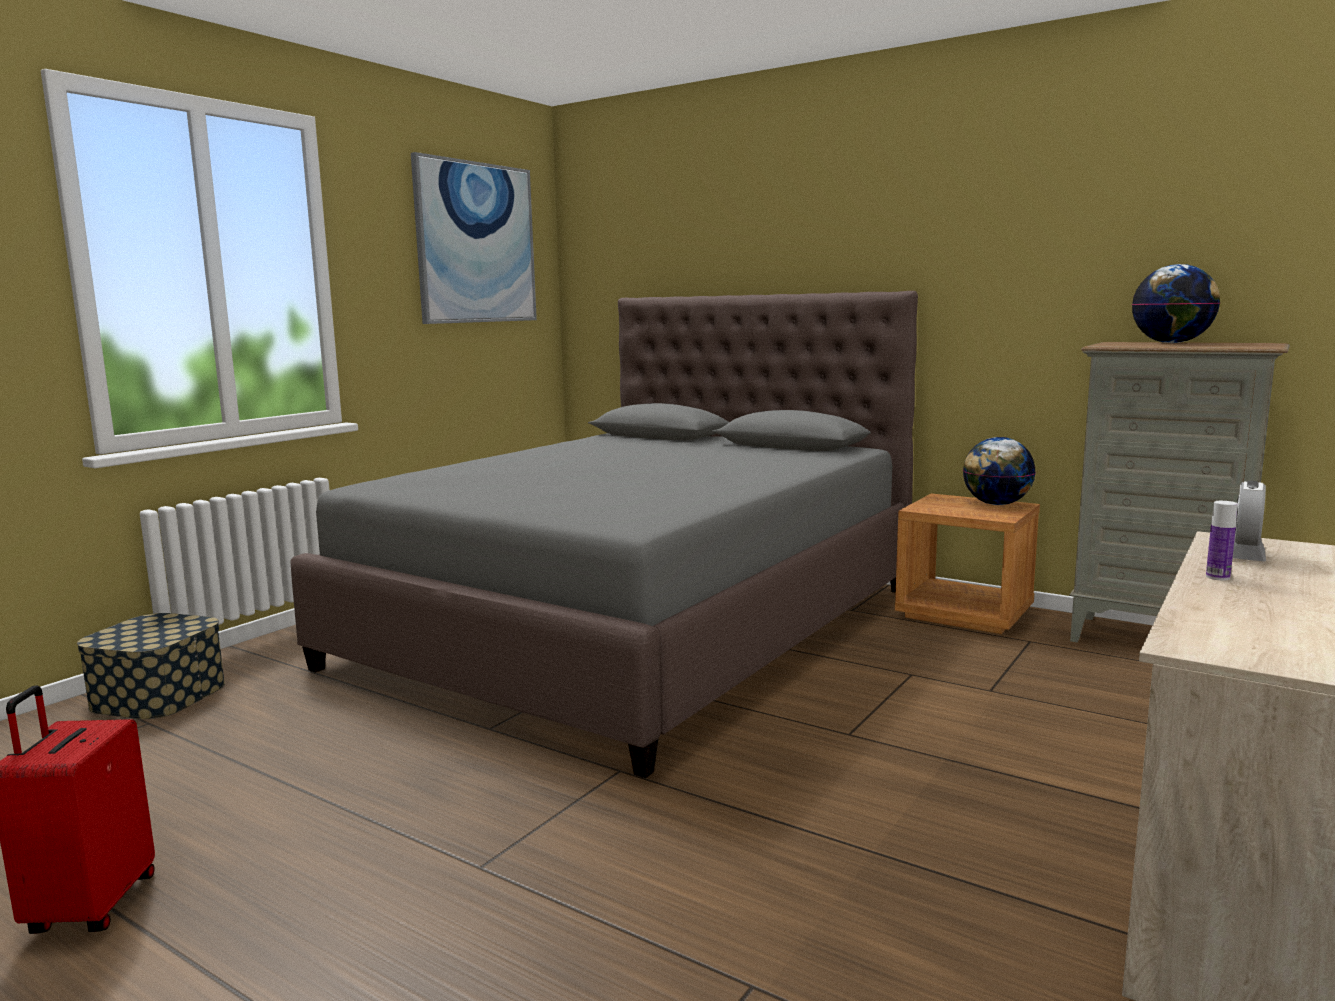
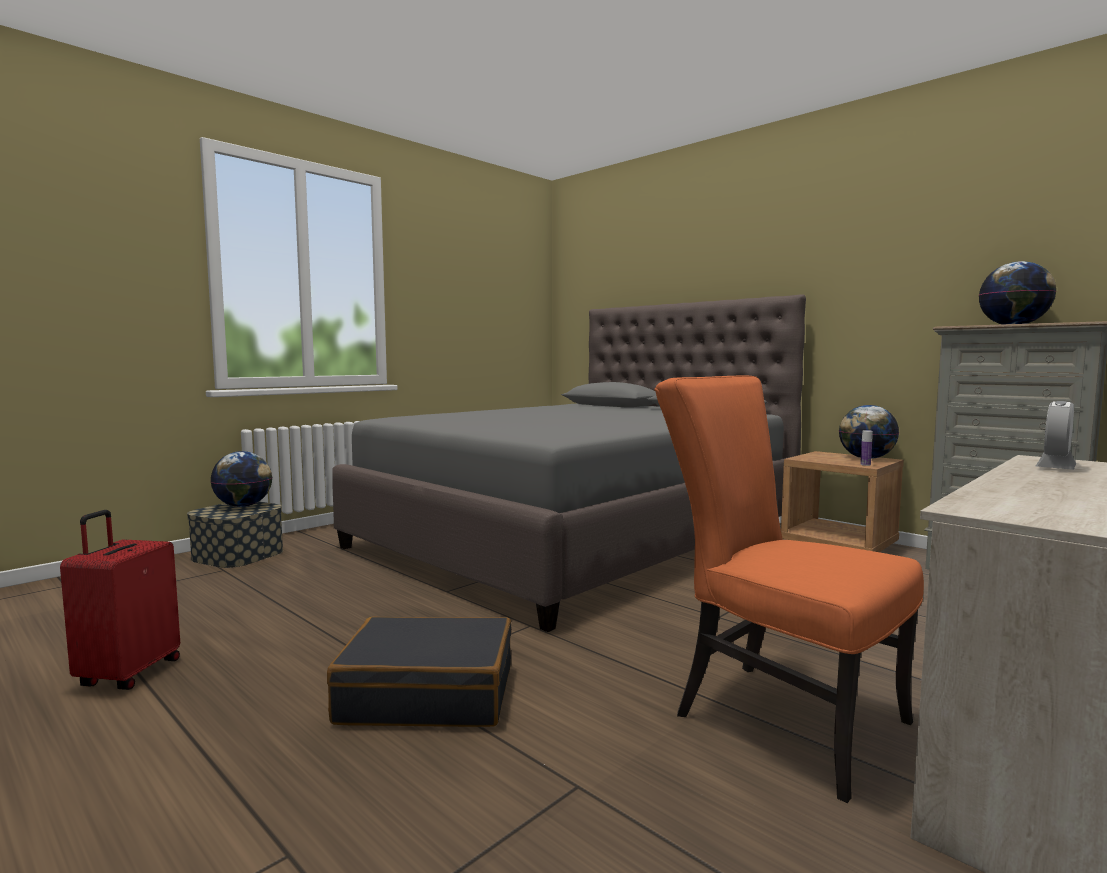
camera: 10 degrees right, 5 degrees down
picture [411,152,537,324] -> none
bottle [1206,501,1238,581] -> bottle moved to [860,430,873,466]
none -> globe [210,451,272,507]
none -> black suitcase [327,617,512,727]
none -> orange chair [654,376,924,803]

